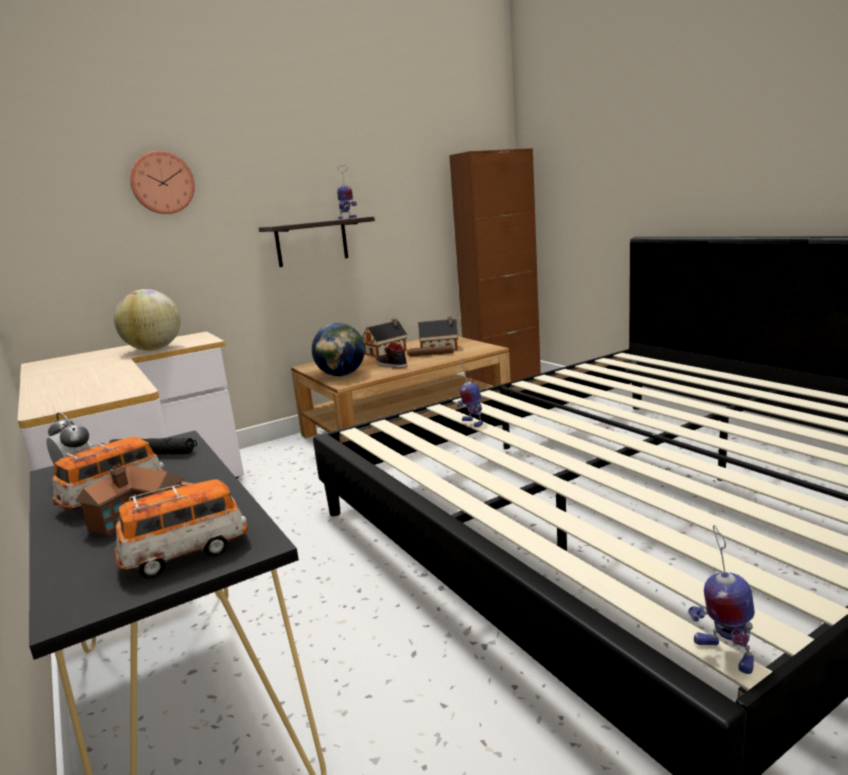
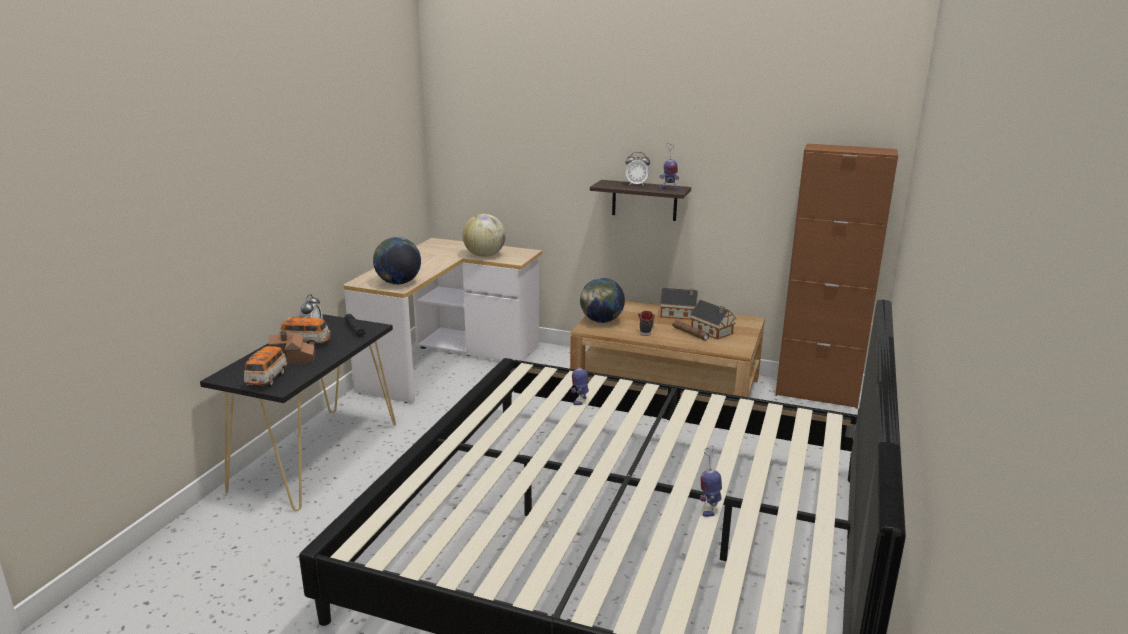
camera: 50 degrees right, 5 degrees up
toy car [114,479,248,578] -> toy car turned 105 degrees counterclockwise [244,346,288,387]
wall clock [130,151,195,214] -> none
toy robot [688,525,755,674] -> toy robot moved to [700,446,722,517]
none -> globe [373,237,421,285]
none -> alarm clock [626,152,650,186]

